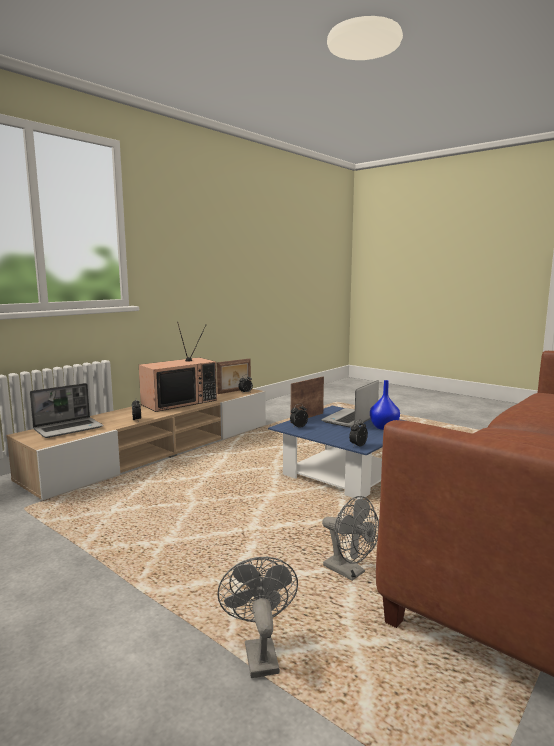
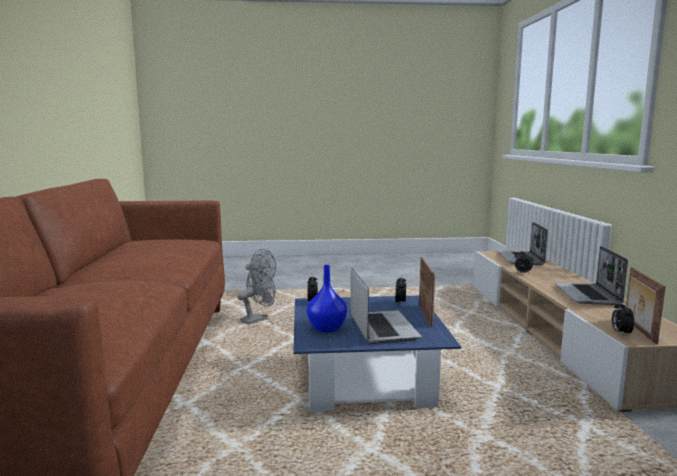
camera: 135 degrees right, 0 degrees up
television [139,322,217,412] -> laptop [555,246,628,305]
grey fan [322,496,379,581] -> grey fan turned 135 degrees clockwise [237,268,275,325]

